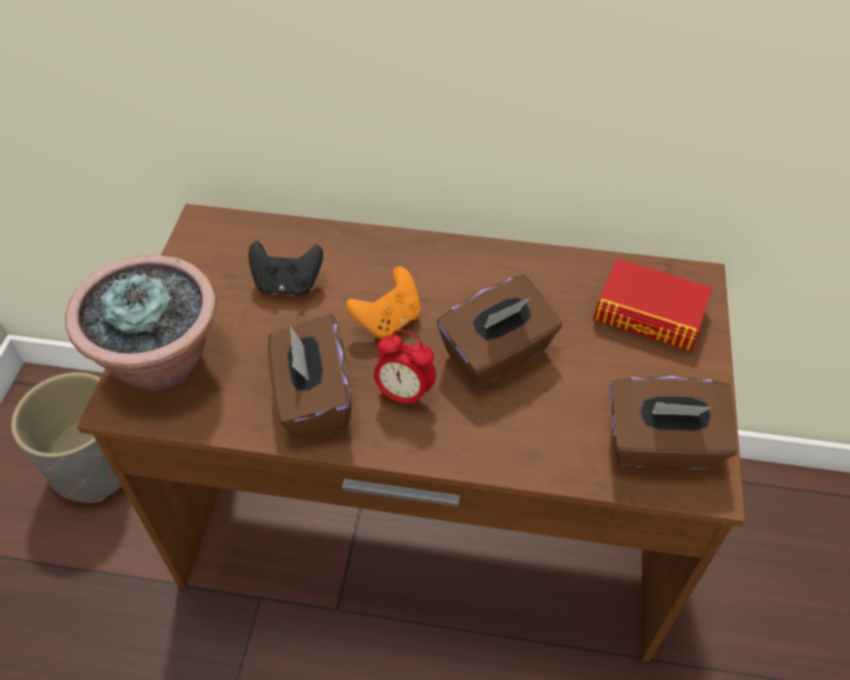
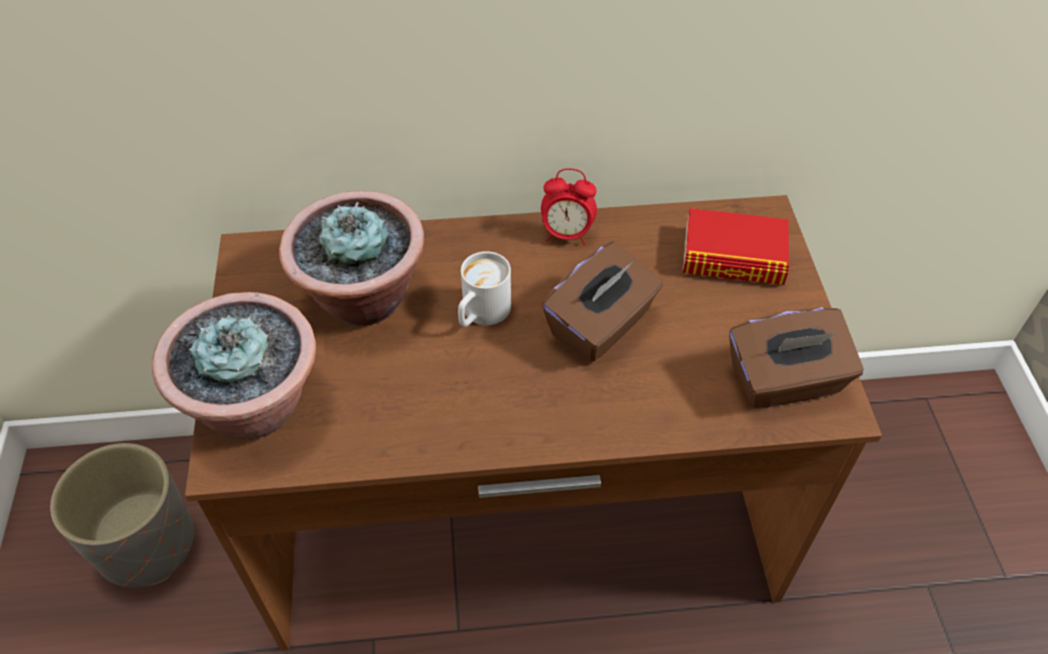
camera: 15 degrees left, 0 degrees up
black game controller [249,241,323,296] -> potted plant [279,191,425,326]
brown tissue box [268,314,352,436] -> none
orange game controller [346,266,421,339] -> white mug [458,251,511,327]
alarm clock [374,330,436,411] -> alarm clock moved to [541,168,597,245]

